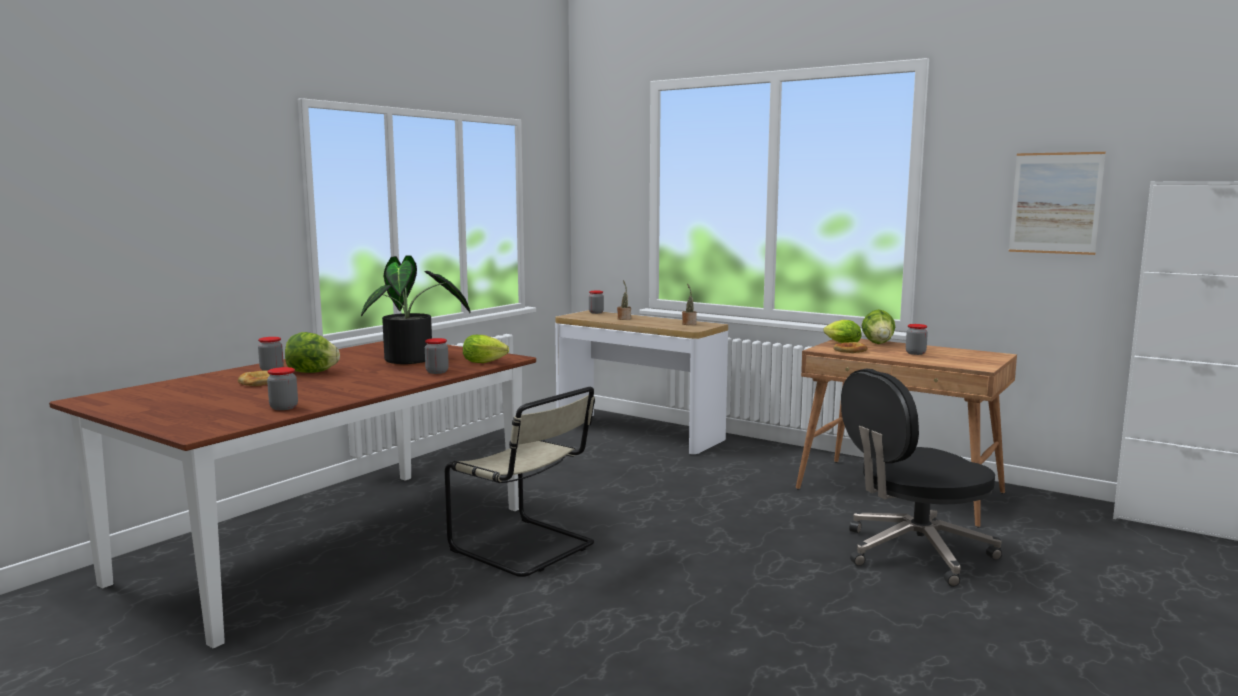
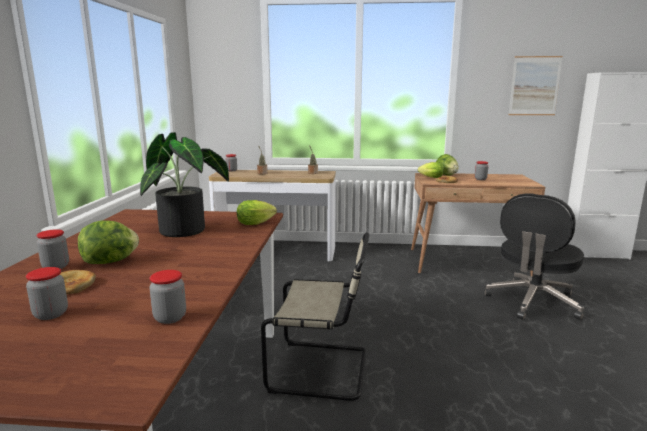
camera: 30 degrees left, 5 degrees up
jar [425,338,449,374] -> jar moved to [26,267,68,320]

